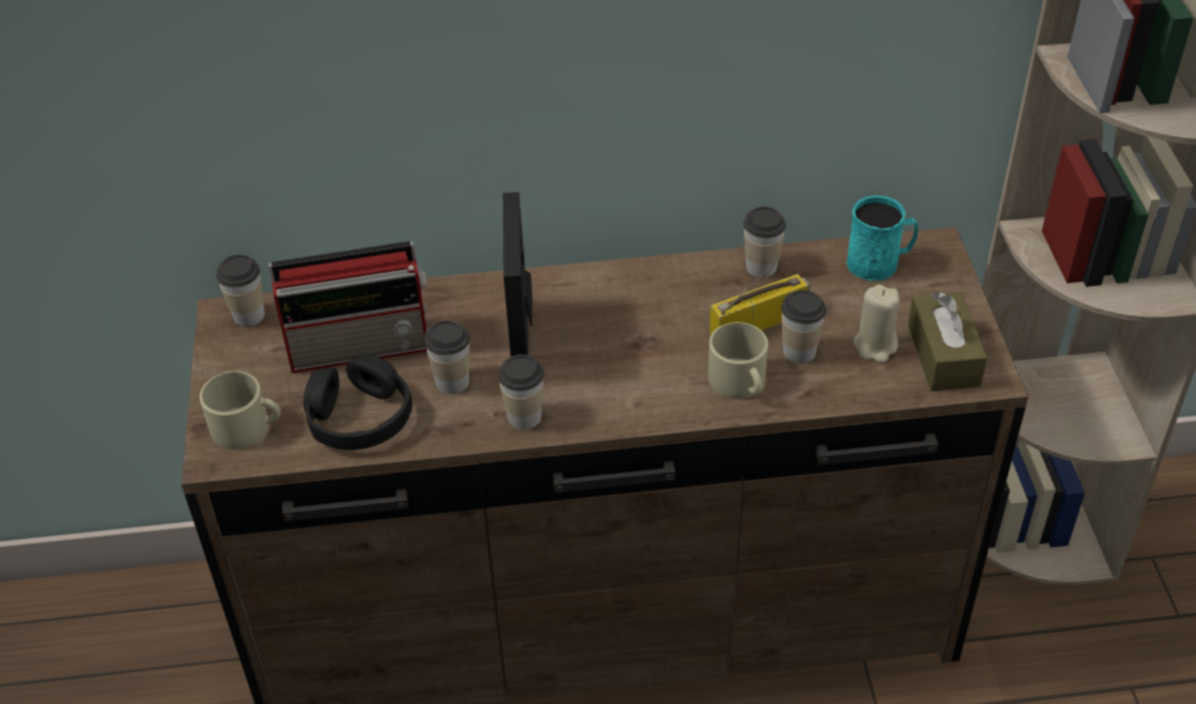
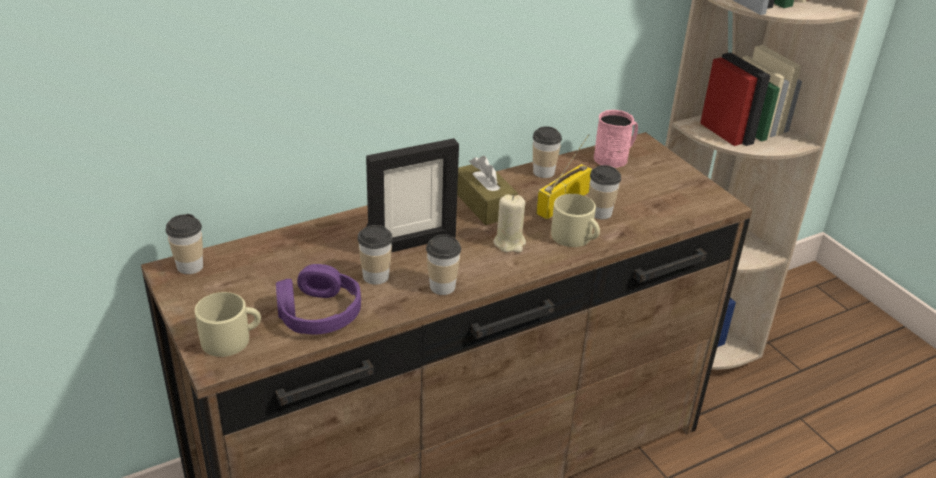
camera: 25 degrees left, 10 degrees down
radio [269,241,427,373] -> none
black headphones [303,354,412,450] -> purple headphones [276,264,361,334]
picture frame [503,192,533,357] -> picture frame turned 90 degrees counterclockwise [366,138,459,253]
turquoise mug [846,195,918,281] -> pink mug [594,110,638,168]
beige candle [853,284,899,363] -> beige candle moved to [494,195,526,252]
brown tissue box [908,292,987,391] -> brown tissue box moved to [457,156,518,225]

